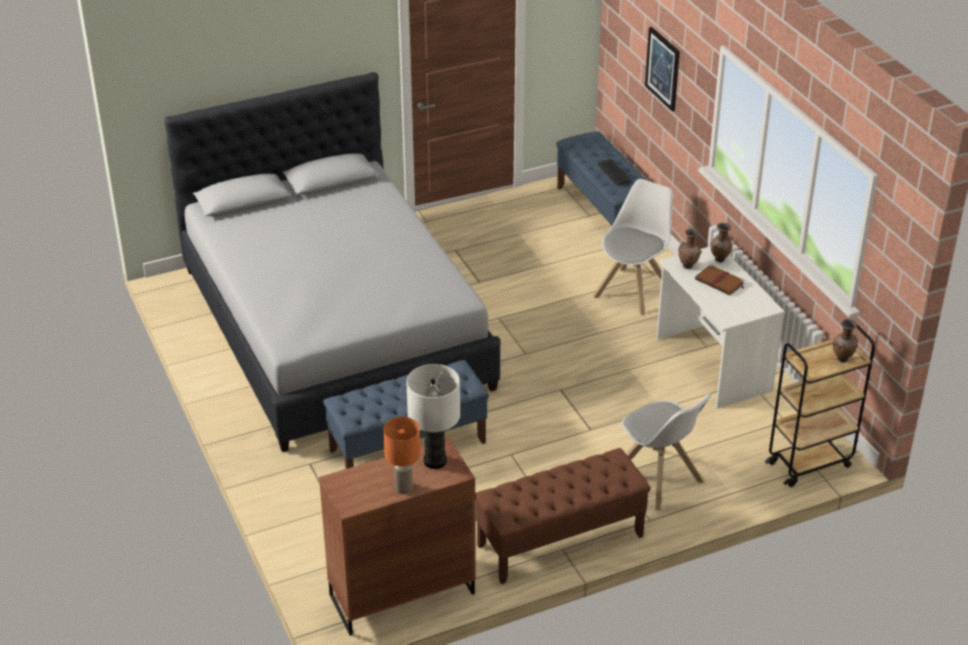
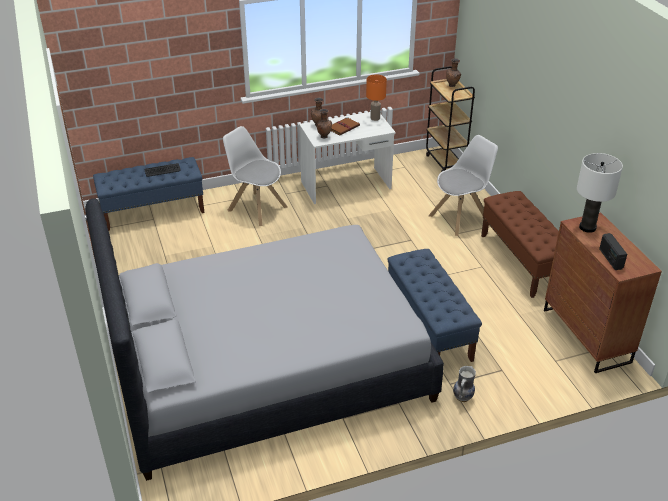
camera: 85 degrees left, 0 degrees up
orange table lamp [383,417,421,494] -> orange table lamp moved to [366,75,387,121]
picture [645,27,680,111] -> none
none -> vase [453,366,476,402]
none -> radio [599,233,627,270]

